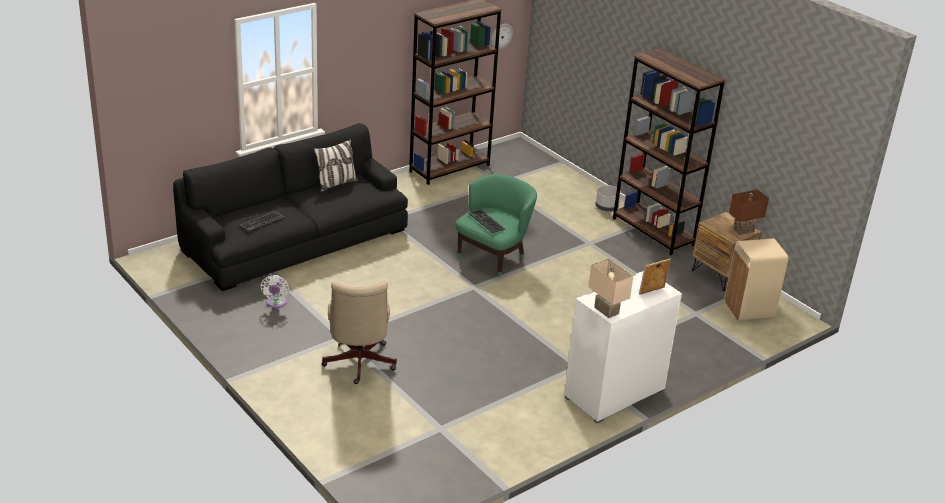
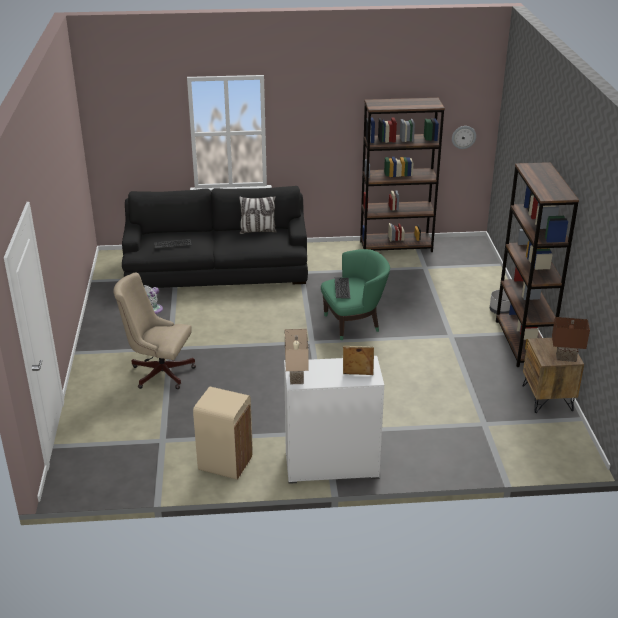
camera: 35 degrees right, 0 degrees up
beige office chair [322,281,397,384] -> beige office chair turned 75 degrees clockwise [113,272,196,389]
beige trash can [724,238,788,321] -> beige trash can moved to [193,387,253,480]

